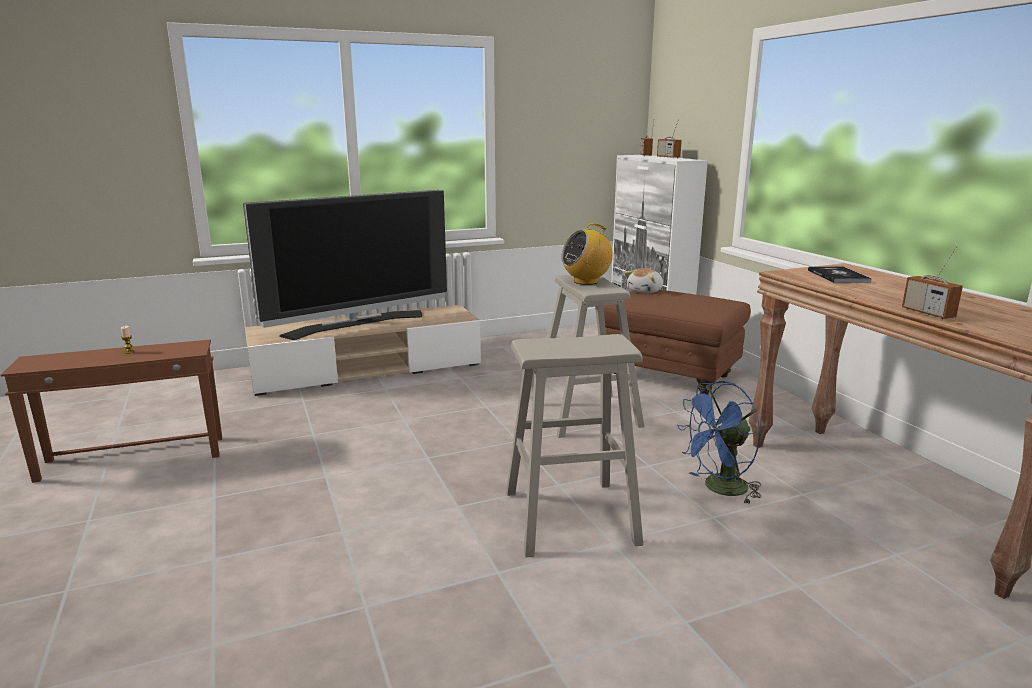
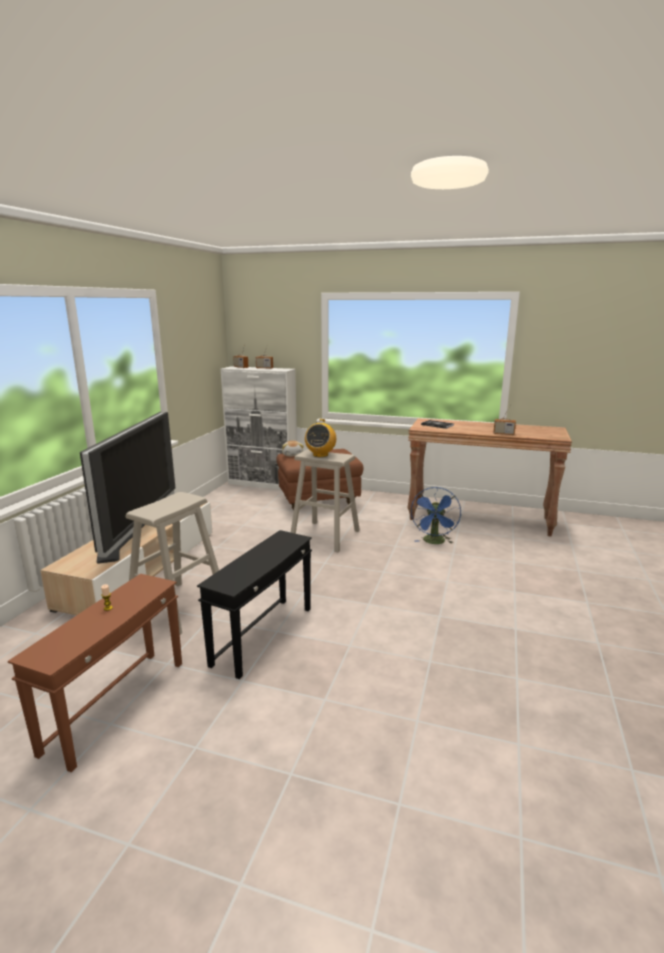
camera: 50 degrees left, 0 degrees up
beige stool [506,334,643,557] -> beige stool moved to [125,492,219,634]
none -> black side table [197,530,312,679]

